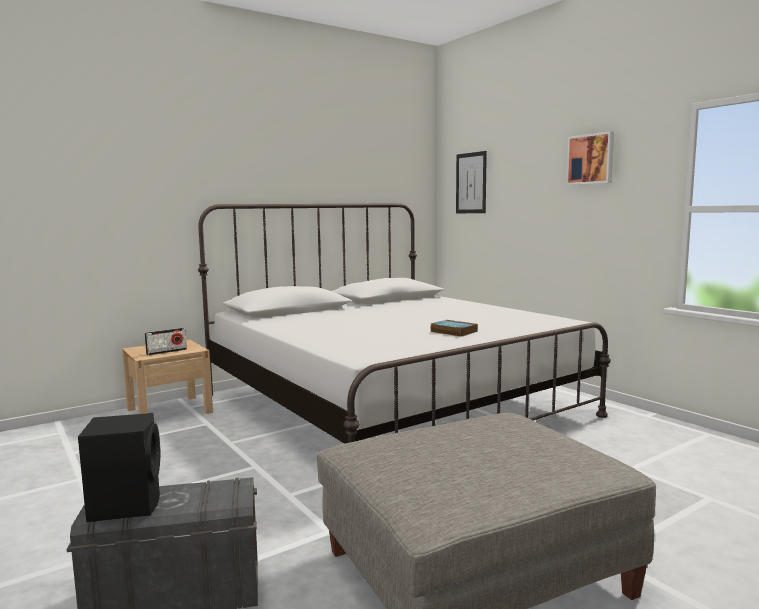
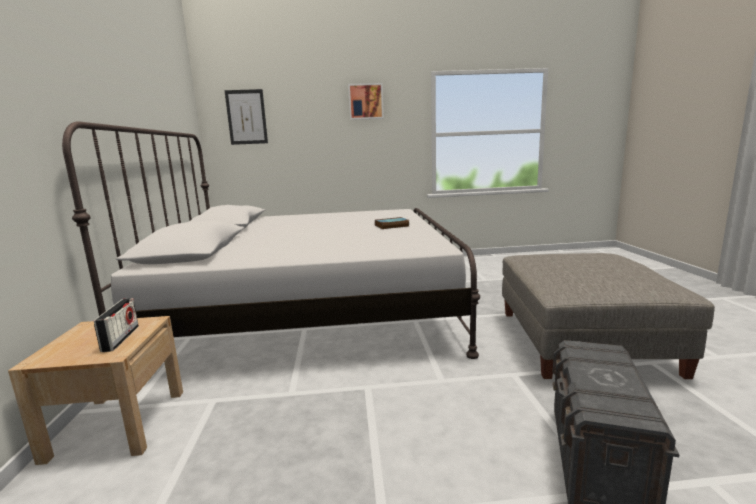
camera: 60 degrees left, 5 degrees up
black speaker [78,413,160,522] -> none

